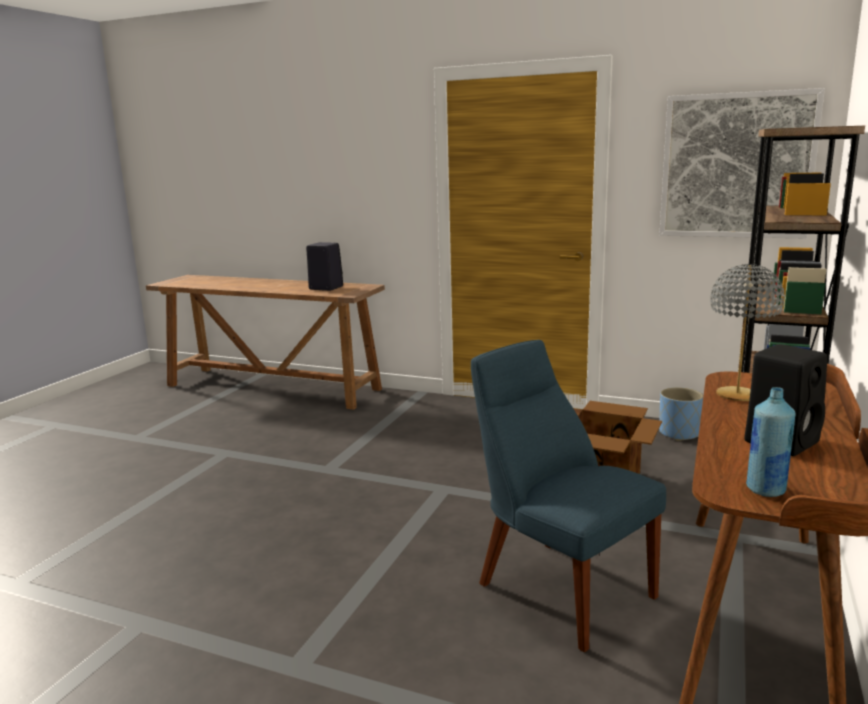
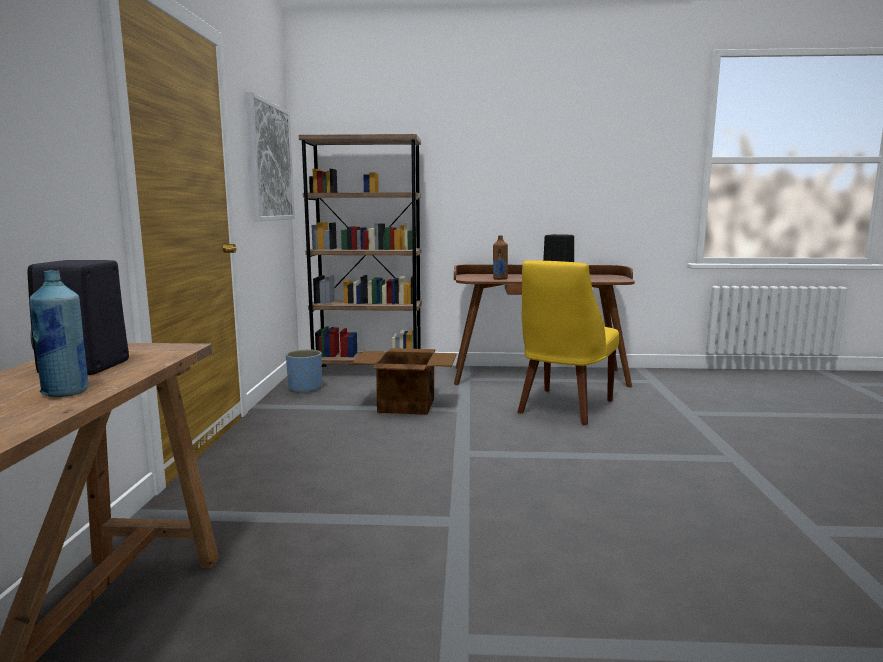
camera: 110 degrees left, 5 degrees down
blue chair [471,340,666,652] -> yellow chair [517,260,619,425]
grey table lamp [710,264,785,401] -> brown bottle [493,236,508,280]
blue bottle [746,387,796,497] -> blue bottle moved to [30,270,89,397]

